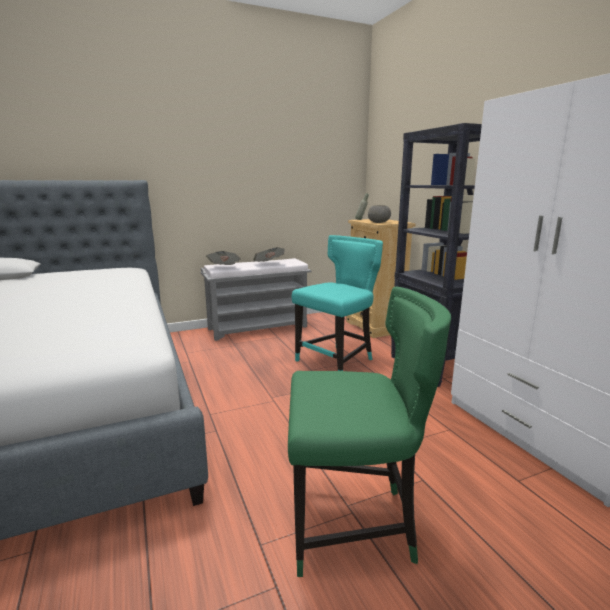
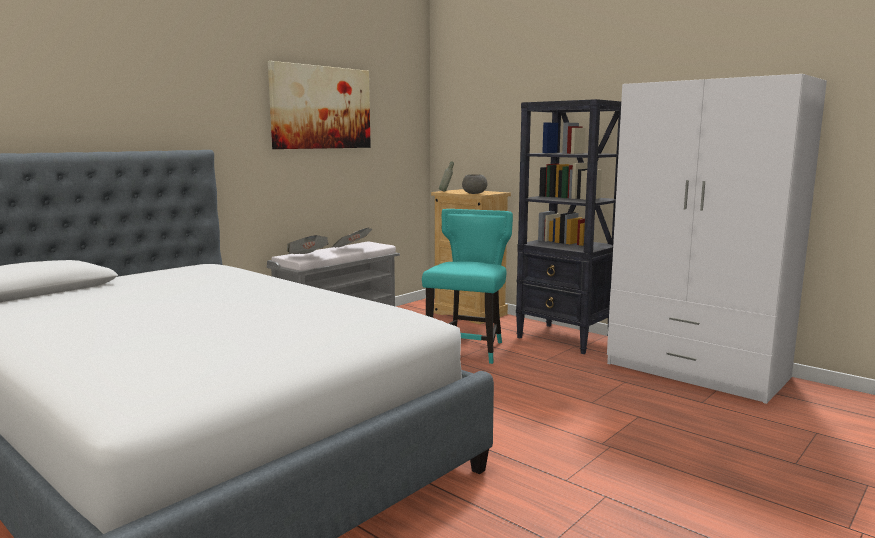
camera: 25 degrees left, 5 degrees down
green chair [288,286,451,577] -> none
none -> picture [268,61,371,149]

